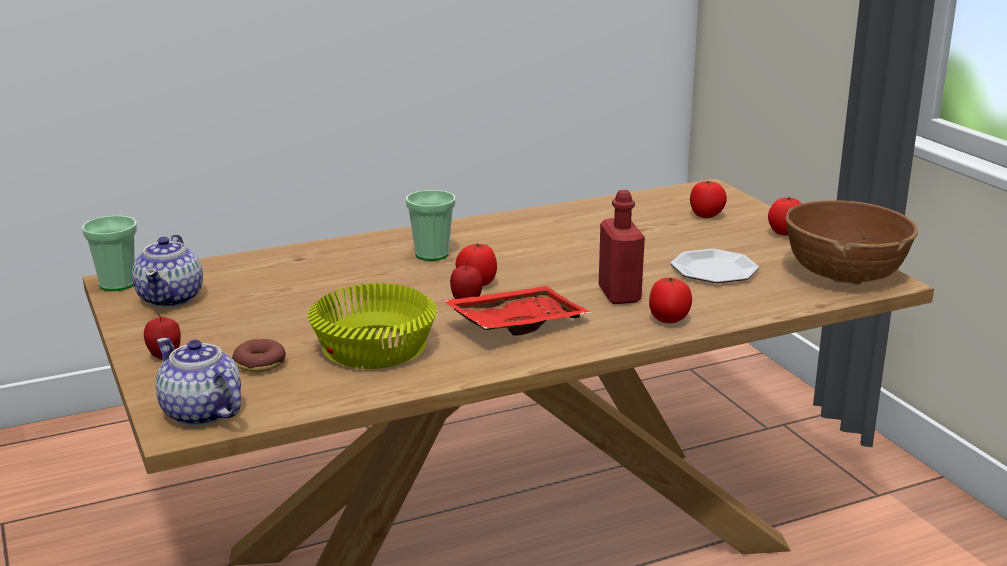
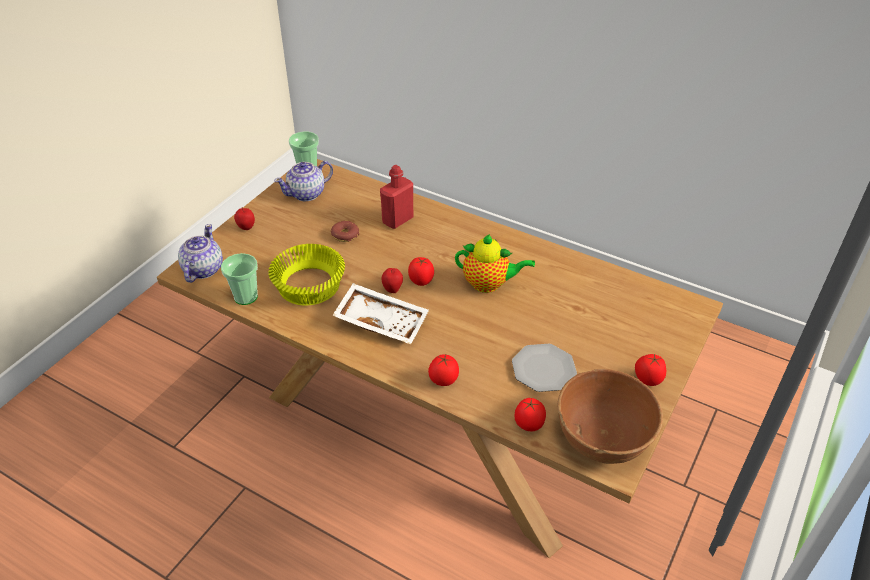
camera: 55 degrees right, 20 degrees up
donut [232,339,286,373] -> donut moved to [331,221,359,242]
cup [406,190,456,261] -> cup moved to [221,253,258,305]
red tray [442,286,591,336] -> white tray [332,283,429,344]
red bottle [599,190,645,304] -> red bottle moved to [380,165,414,229]
tomato [690,181,727,218] -> tomato moved to [514,398,546,432]
none -> teapot [455,234,535,293]

